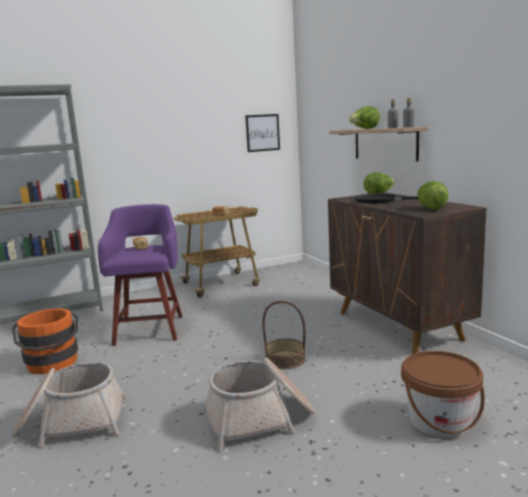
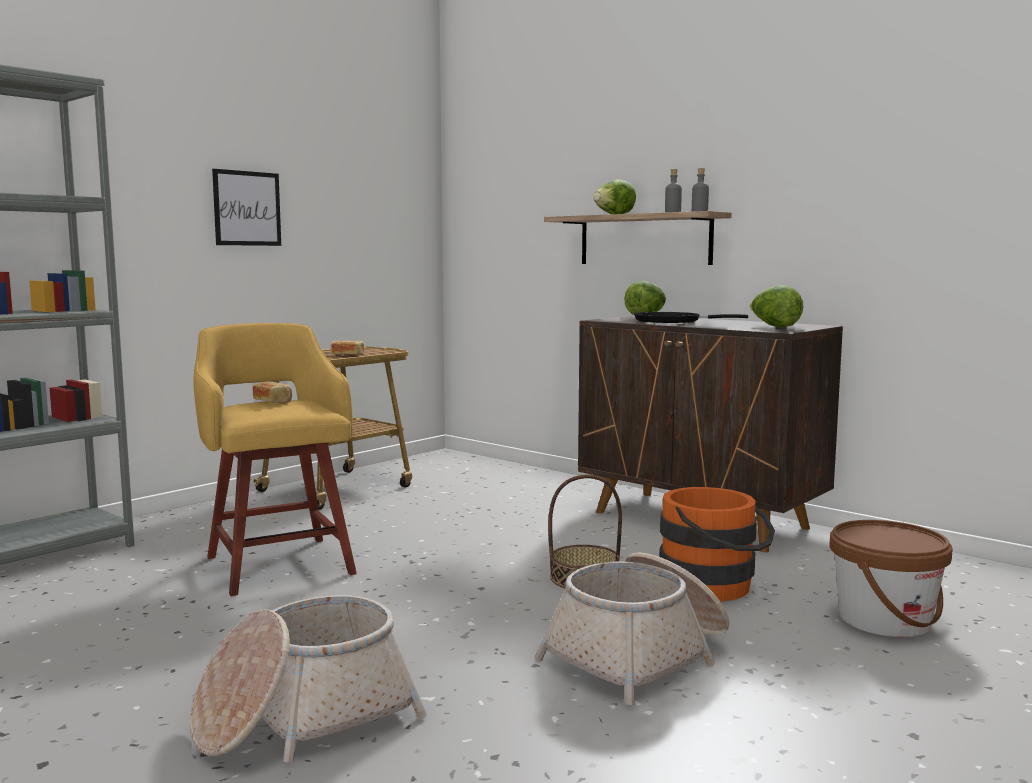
camera: 25 degrees left, 5 degrees down
orange bucket [12,308,78,374] -> orange bucket moved to [659,487,775,601]
purple stool [98,204,183,346] -> yellow stool [193,323,357,596]
picture [245,114,280,152] -> picture moved to [212,169,281,246]

